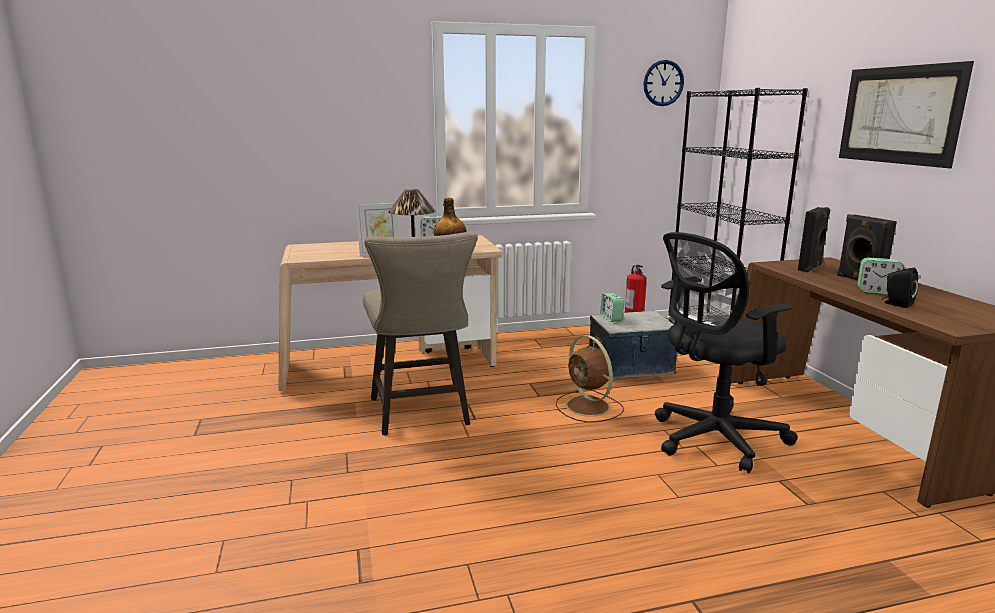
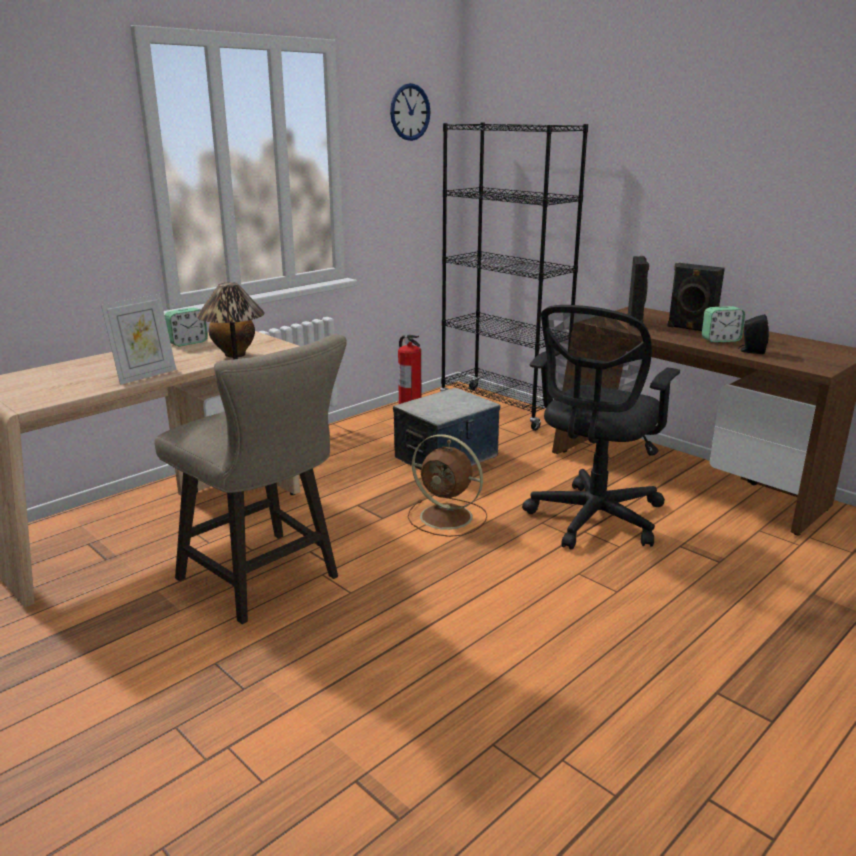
camera: 30 degrees left, 5 degrees up
alarm clock [600,293,624,322] -> none
picture [839,61,974,168] -> none

